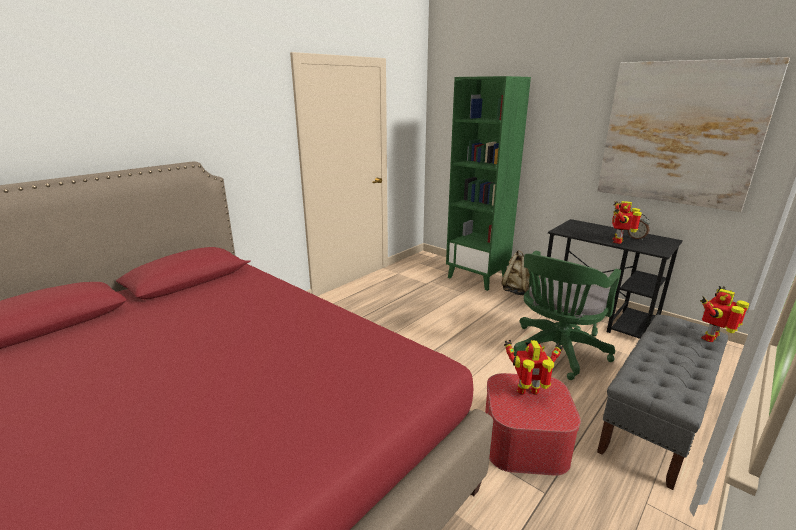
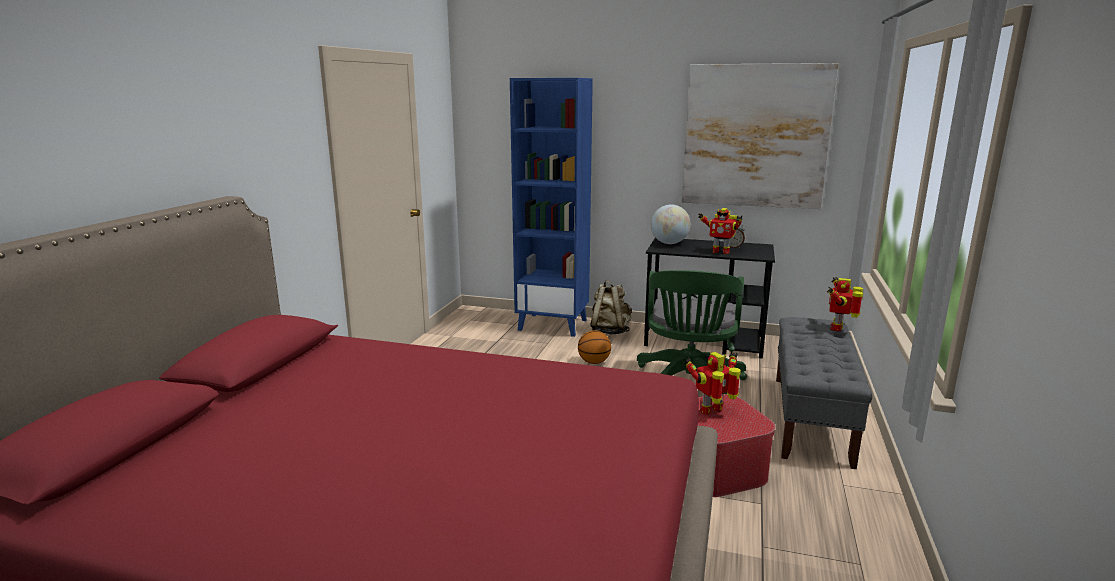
camera: 25 degrees left, 5 degrees down
green bookcase [446,76,531,291] -> blue bookcase [510,78,593,337]
toy robot [612,201,642,244] -> toy robot turned 60 degrees counterclockwise [698,208,742,254]
none -> basketball [578,330,611,364]
none -> globe [651,205,691,244]

